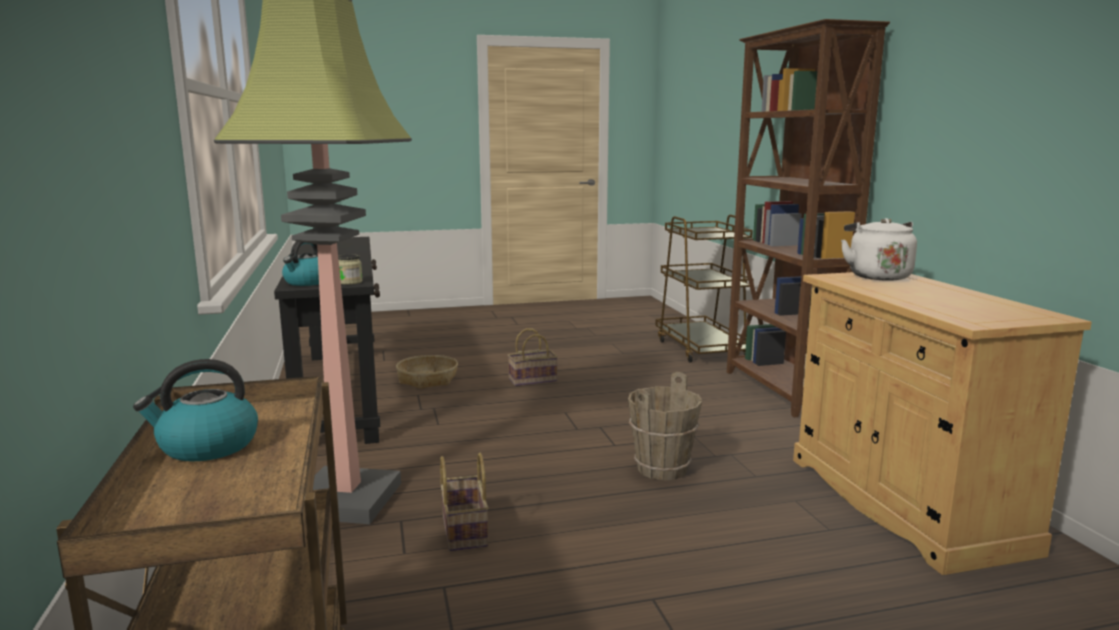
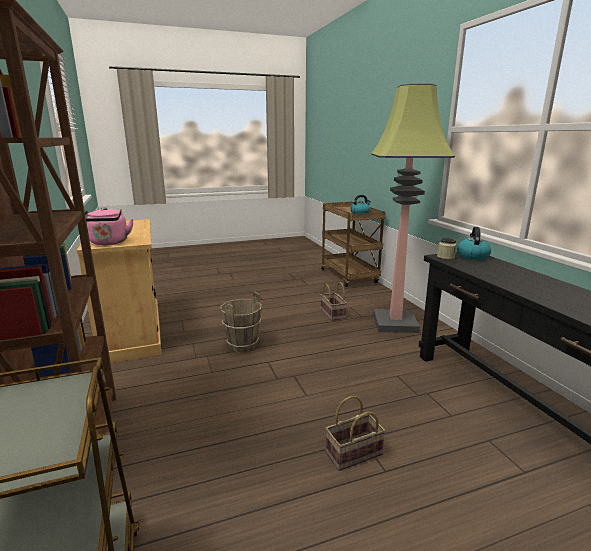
camera: 175 degrees right, 5 degrees up
basket [396,355,458,389] -> none
white kettle [841,218,917,281] -> pink kettle [85,207,134,245]

